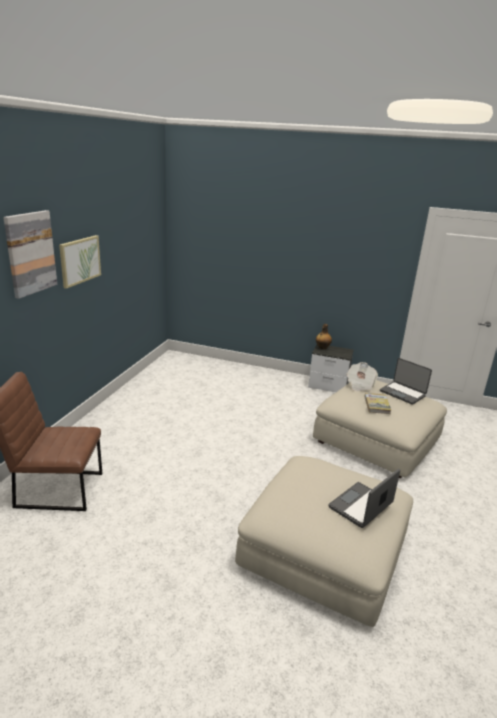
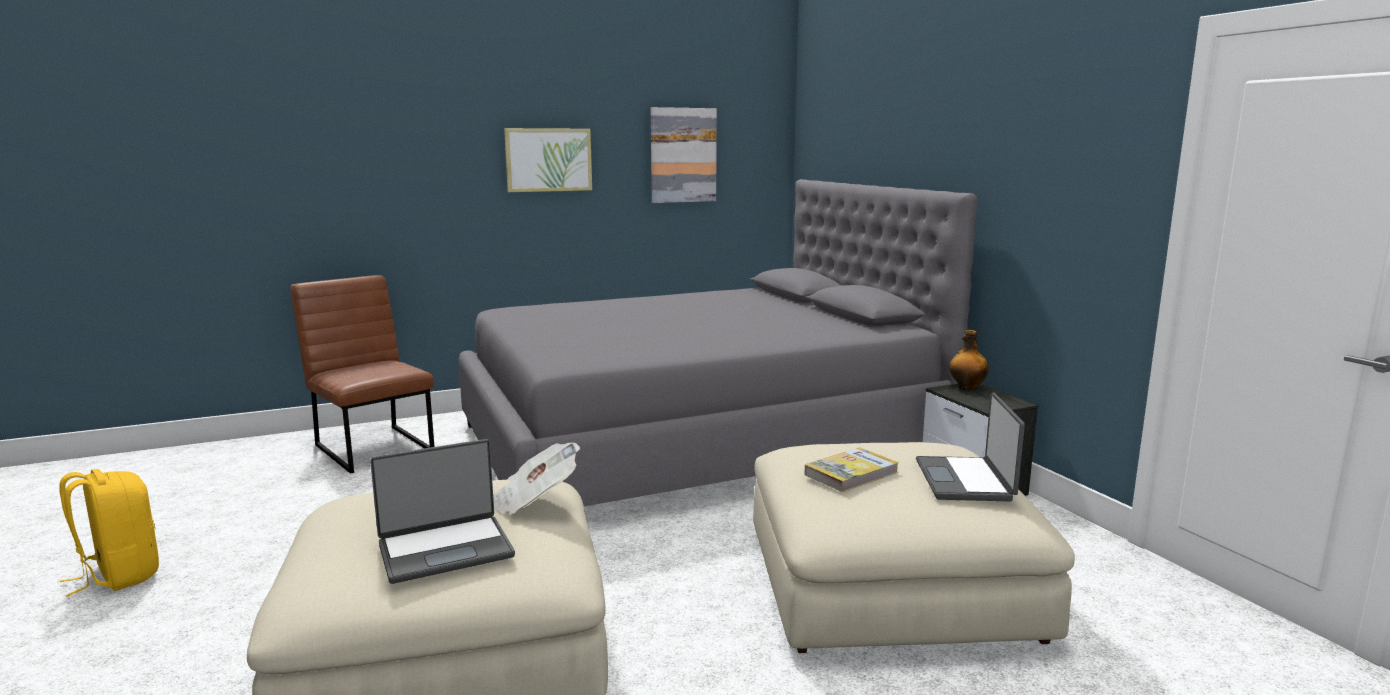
camera: 50 degrees right, 10 degrees down
picture [3,210,57,299] -> picture moved to [651,107,717,203]
laptop [328,469,400,528] -> laptop turned 150 degrees clockwise [370,439,515,584]
newspaper [346,362,378,391] -> newspaper moved to [493,443,580,515]
none -> yellow backpack [59,469,159,597]
none -> grey bed [459,179,977,506]

